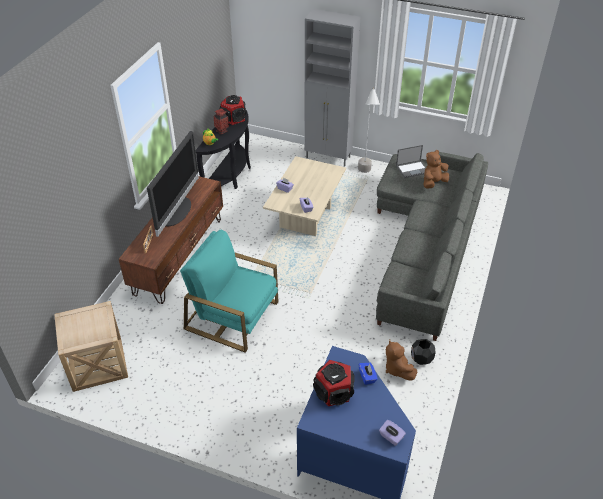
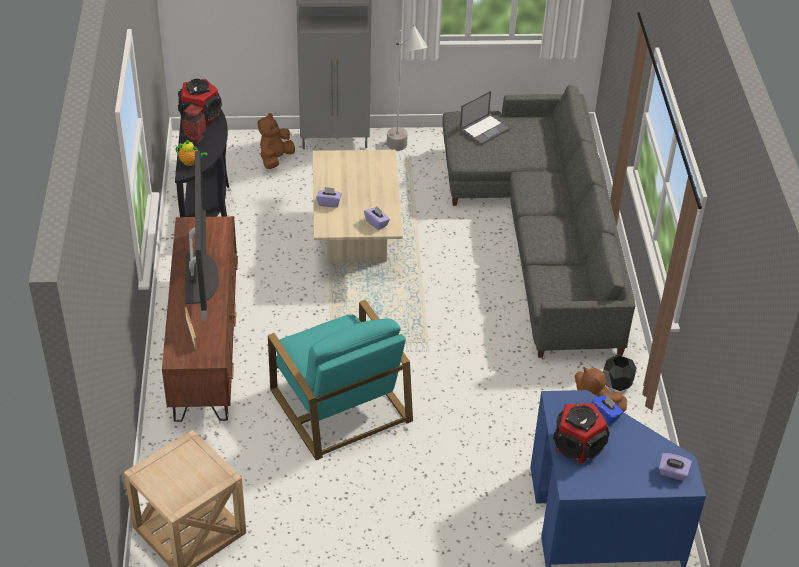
camera: 25 degrees left, 0 degrees up
turquoise armchair [180,230,278,353] -> turquoise armchair turned 120 degrees counterclockwise [268,300,413,460]
brown plush toy [423,150,449,189] -> brown plush toy moved to [257,113,295,169]

